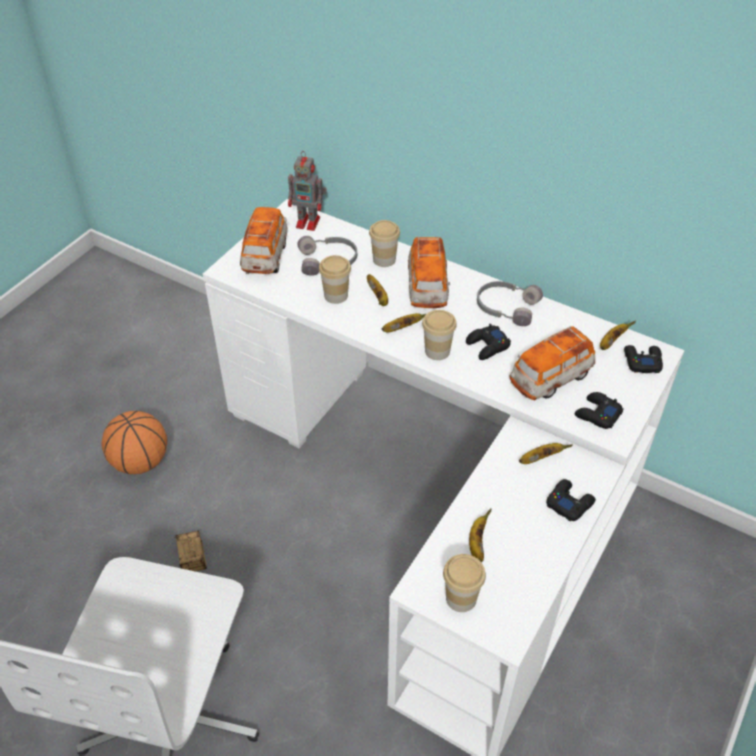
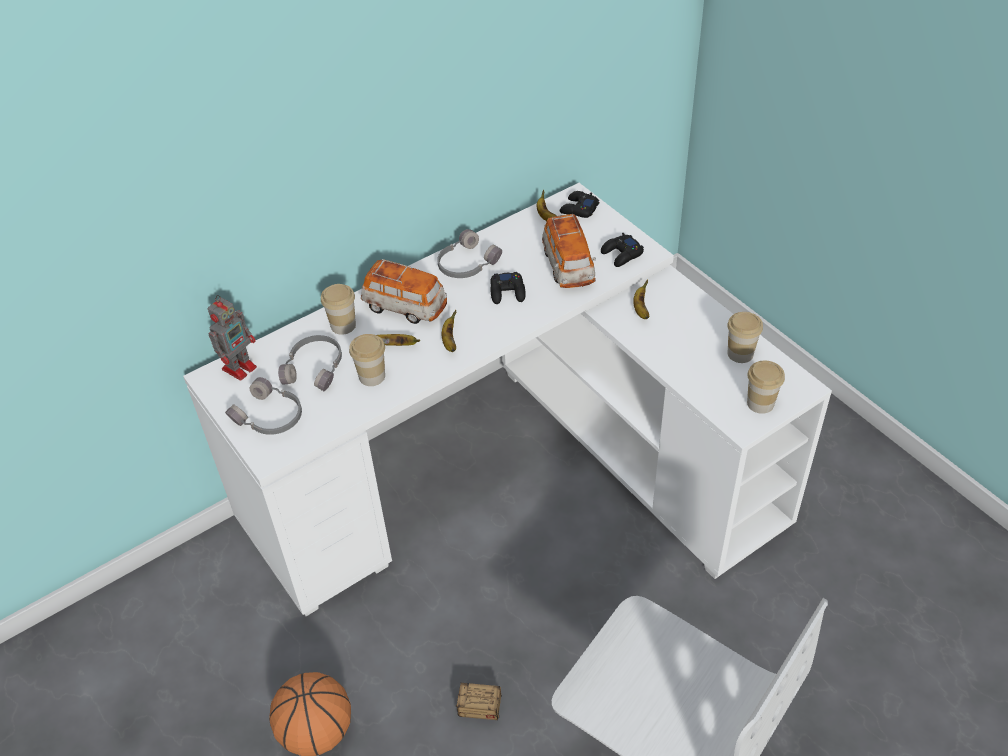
camera: 65 degrees left, 0 degrees up
toy car [240,207,288,274] -> grey headphones [225,377,302,435]
cup [422,310,457,360] -> cup moved to [727,312,763,363]
banana [469,509,491,562] -> none
black game controller [546,479,596,521] -> none

